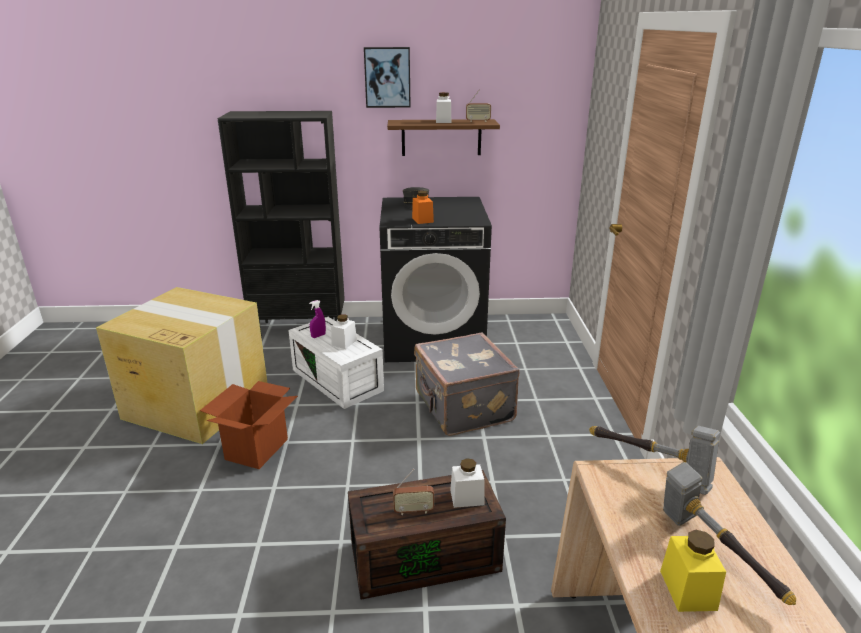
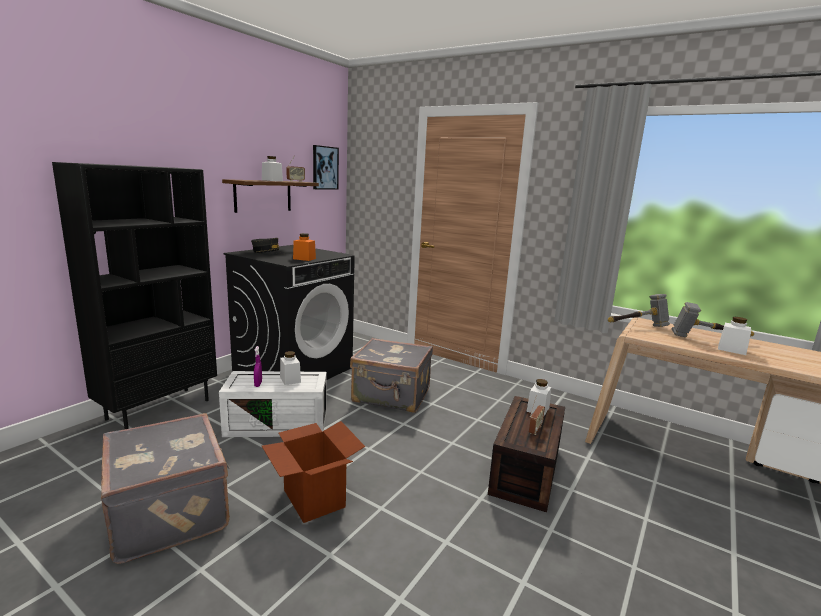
camera: 55 degrees left, 10 degrees down
cardboard box [96,287,267,444] -> grey suitcase [101,413,230,564]
picture [364,47,411,108] -> picture moved to [313,145,339,190]
yellow jar [660,530,726,612] -> white jar [718,317,751,355]

